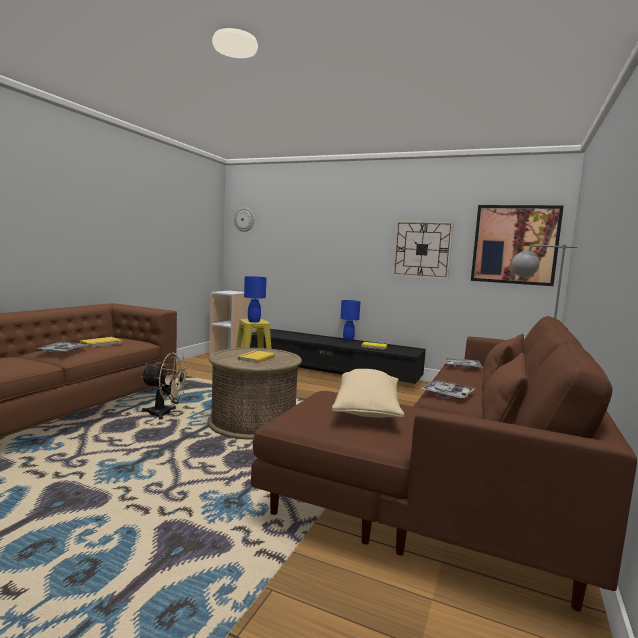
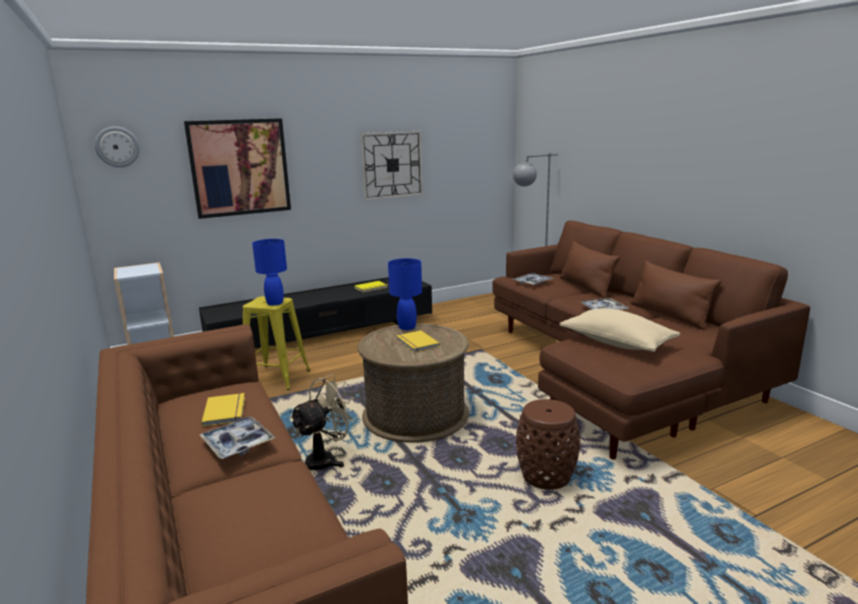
camera: 50 degrees left, 10 degrees up
blue table lamp [340,300,360,341] -> blue table lamp moved to [388,258,422,330]
picture [471,205,564,286] -> picture moved to [184,118,291,219]
none -> brown stool [516,399,580,490]

